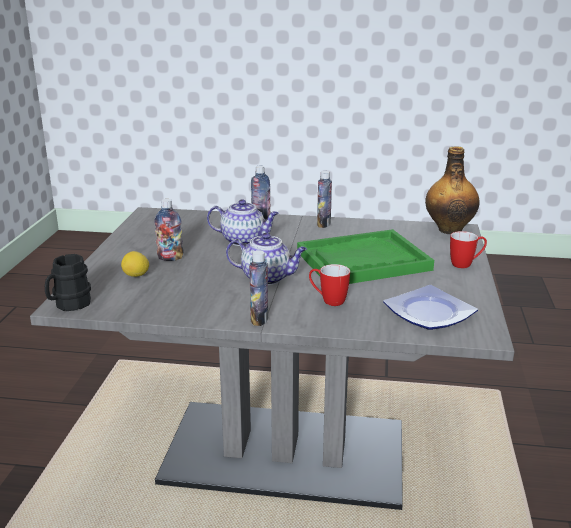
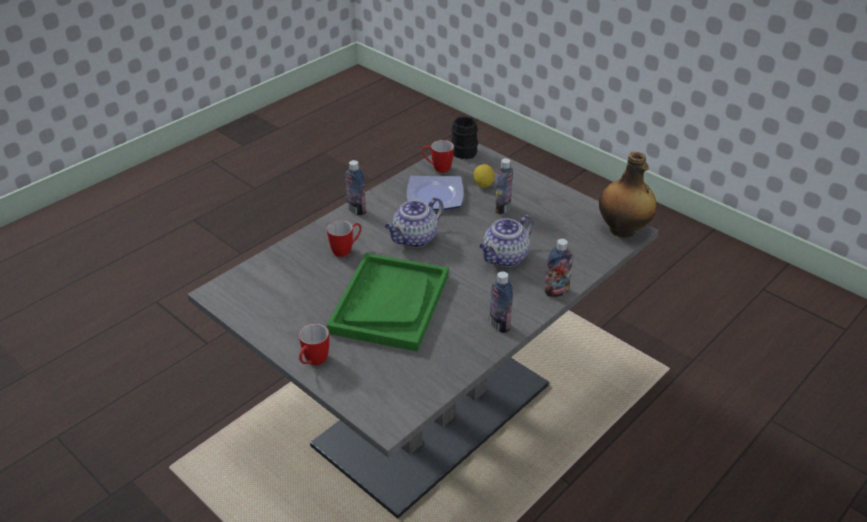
camera: 125 degrees right, 15 degrees up
plate [383,285,478,330] -> plate moved to [407,176,464,210]
bottle [425,146,480,234] -> bottle moved to [599,152,657,238]
none -> mug [422,140,454,173]

